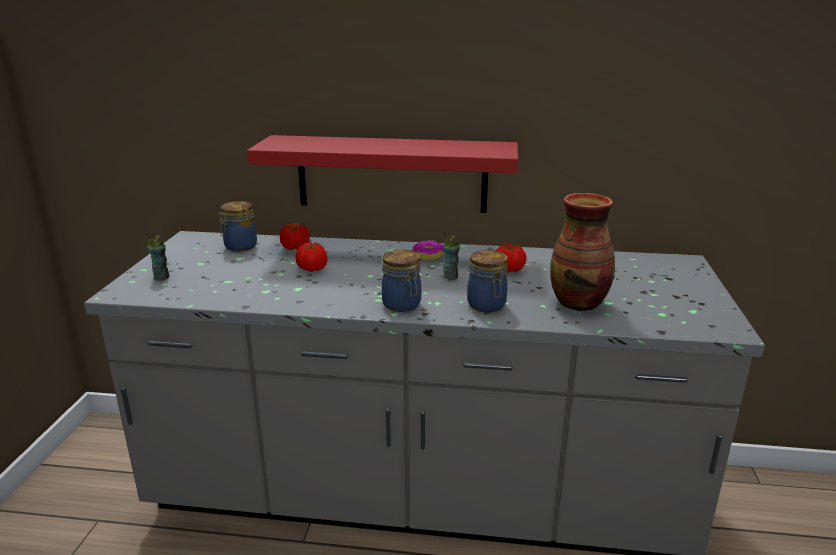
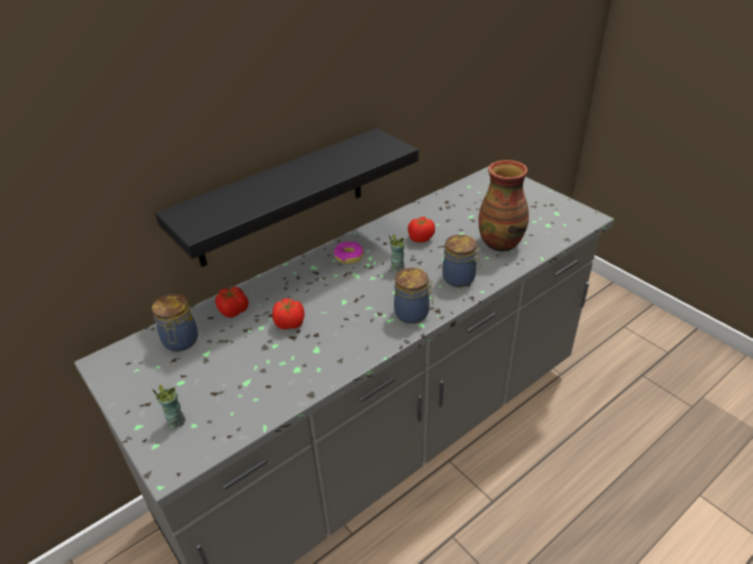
camera: 45 degrees left, 15 degrees up
red shelf [247,135,518,213] -> black shelf [155,128,419,267]

